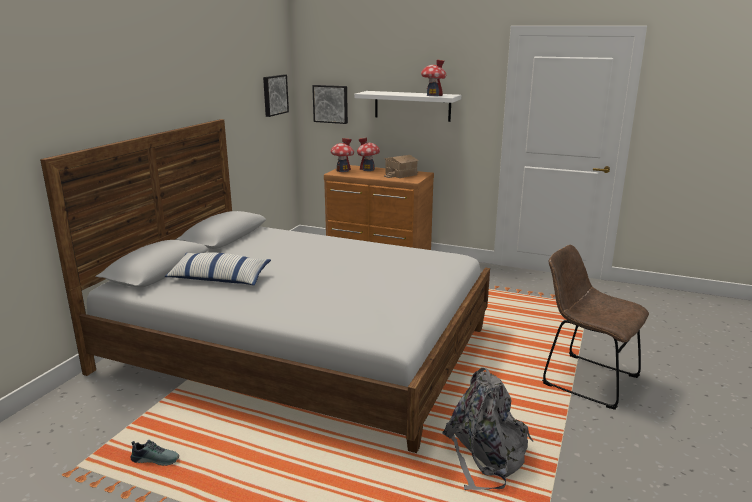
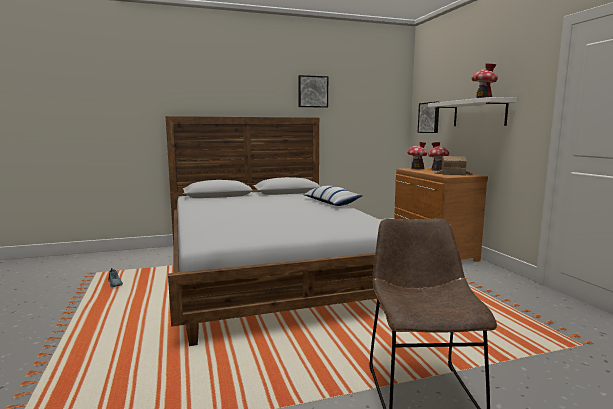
camera: 50 degrees right, 10 degrees down
pillow [165,252,271,285] -> pillow moved to [303,186,362,206]
picture [263,75,289,117] -> picture moved to [298,75,328,108]
grey backpack [442,368,533,490] -> none

